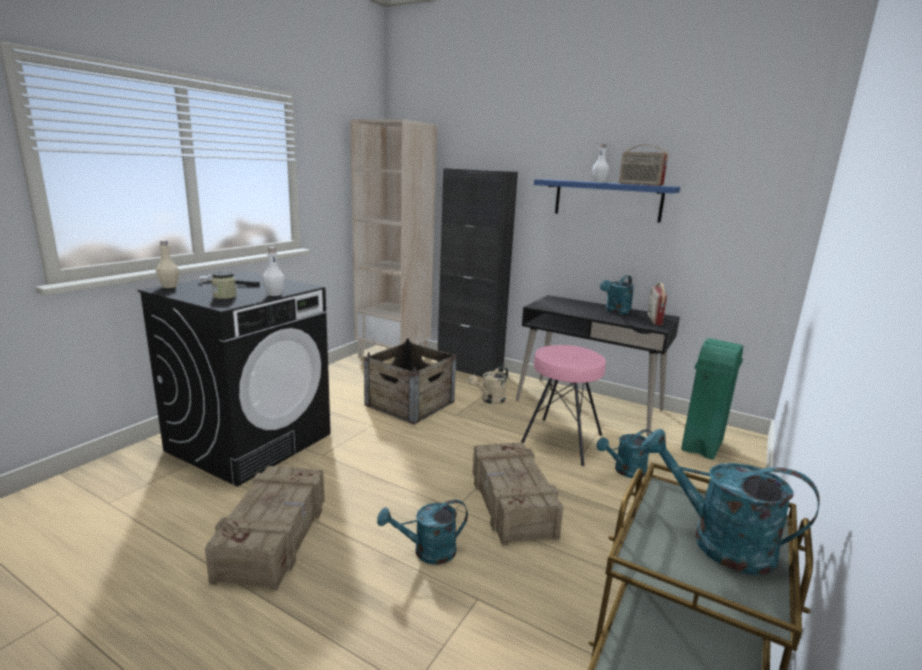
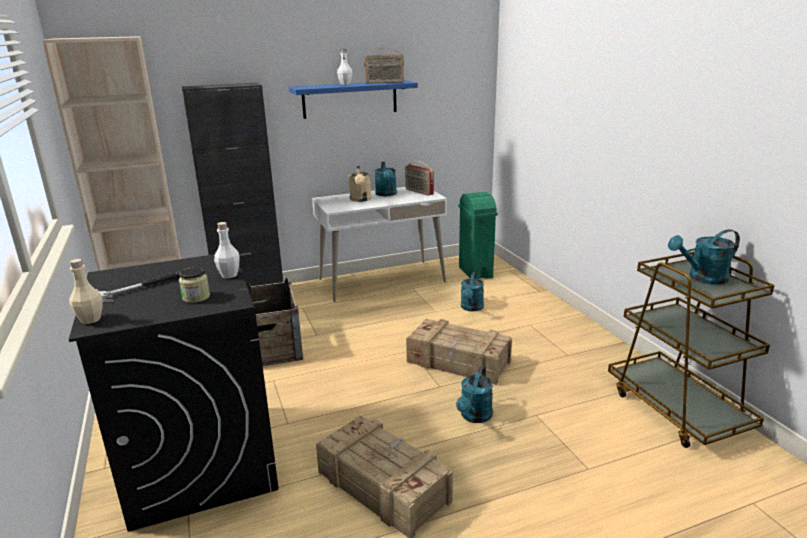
camera: 50 degrees left, 5 degrees up
beige watering can [468,365,508,404] -> beige watering can moved to [349,166,372,202]
black desk [516,295,680,436] -> white desk [312,187,447,302]
pink stool [521,345,606,466] -> none

